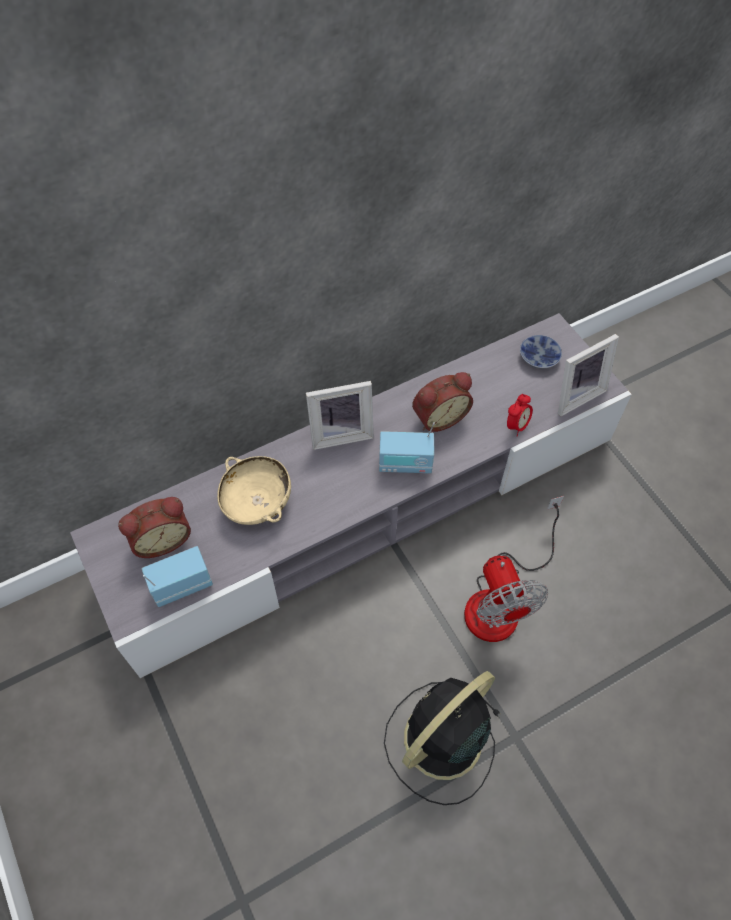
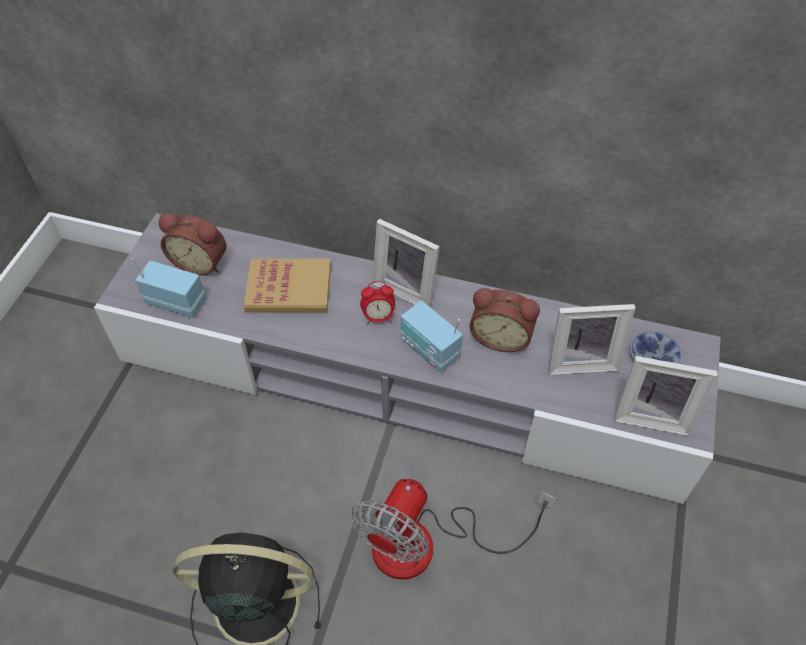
camera: 45 degrees right, 5 degrees down
beige bowl [217,456,291,525] -> book [244,259,331,313]
alarm clock [507,394,533,437] -> alarm clock moved to [360,281,395,325]
none -> picture frame [548,304,635,375]

